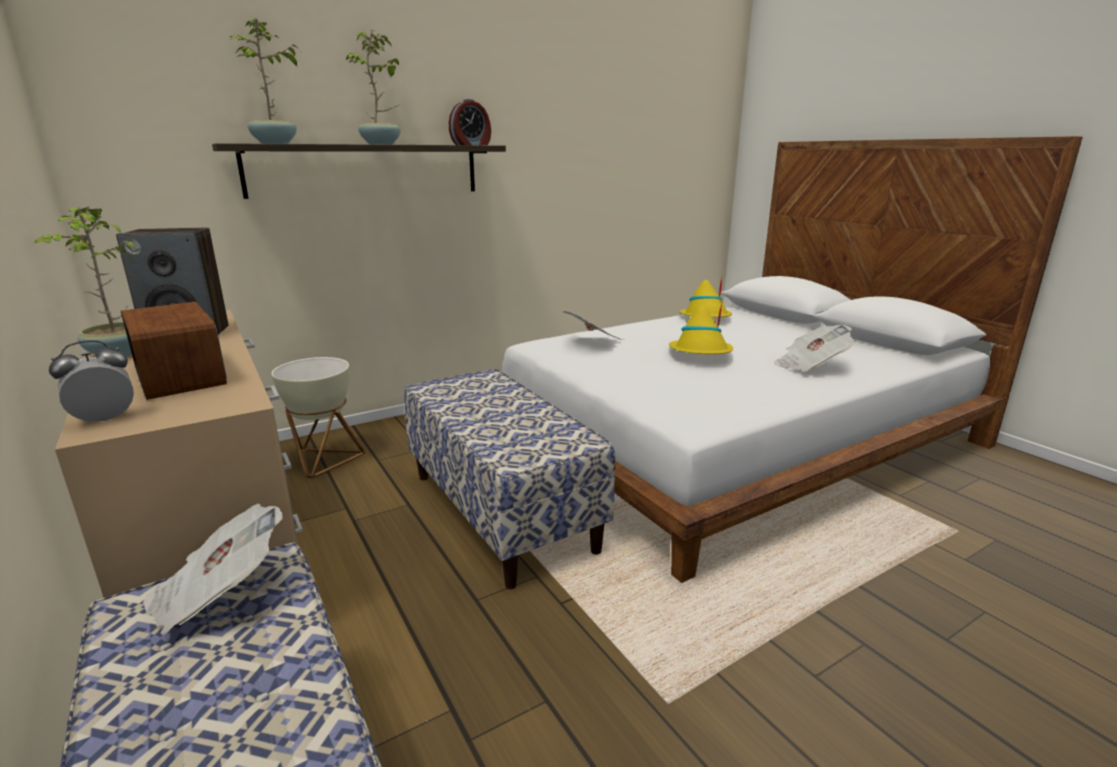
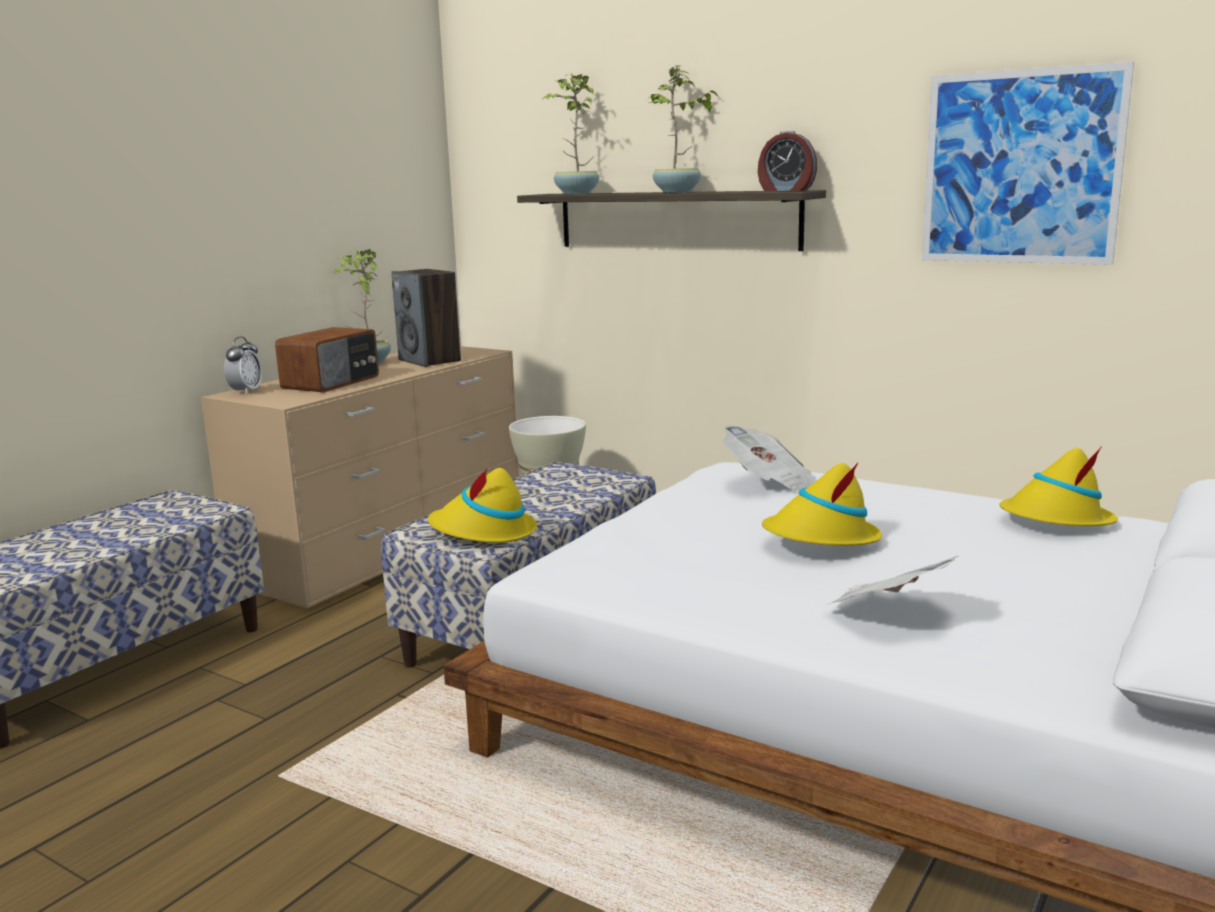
camera: 65 degrees right, 5 degrees down
alarm clock [49,340,134,423] -> alarm clock turned 75 degrees clockwise [224,337,262,394]
newspaper [143,504,283,635] -> none
none -> yellow hat [428,468,537,543]
none -> picture [922,62,1134,265]

